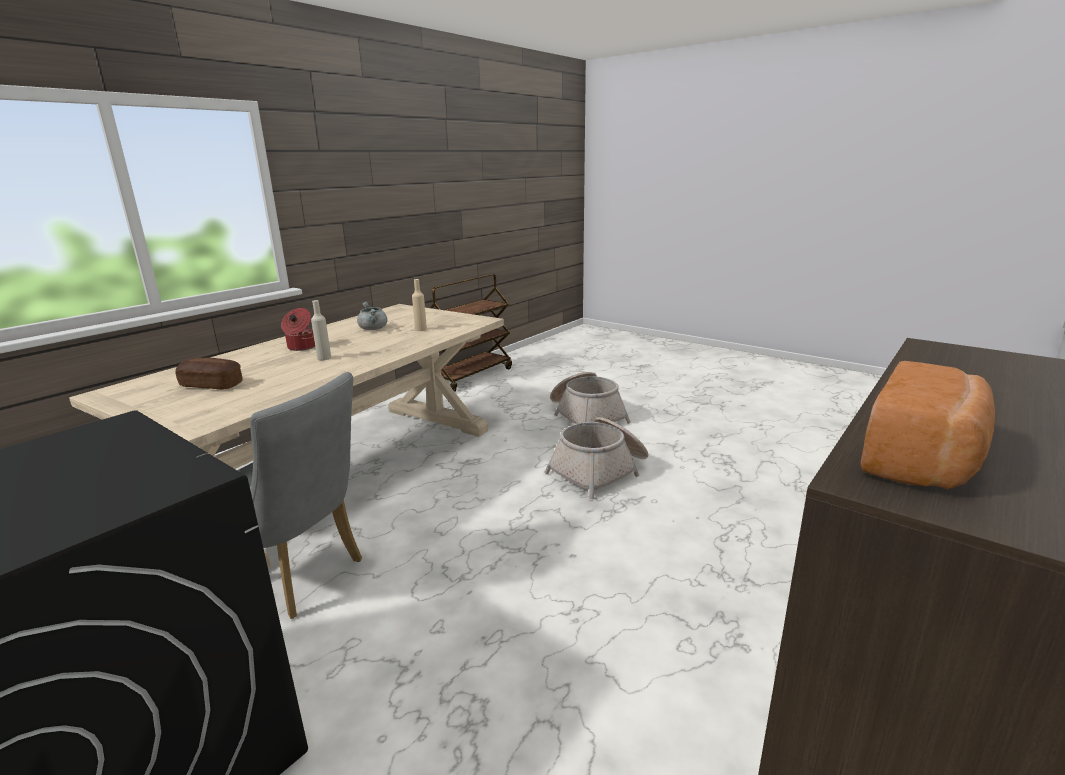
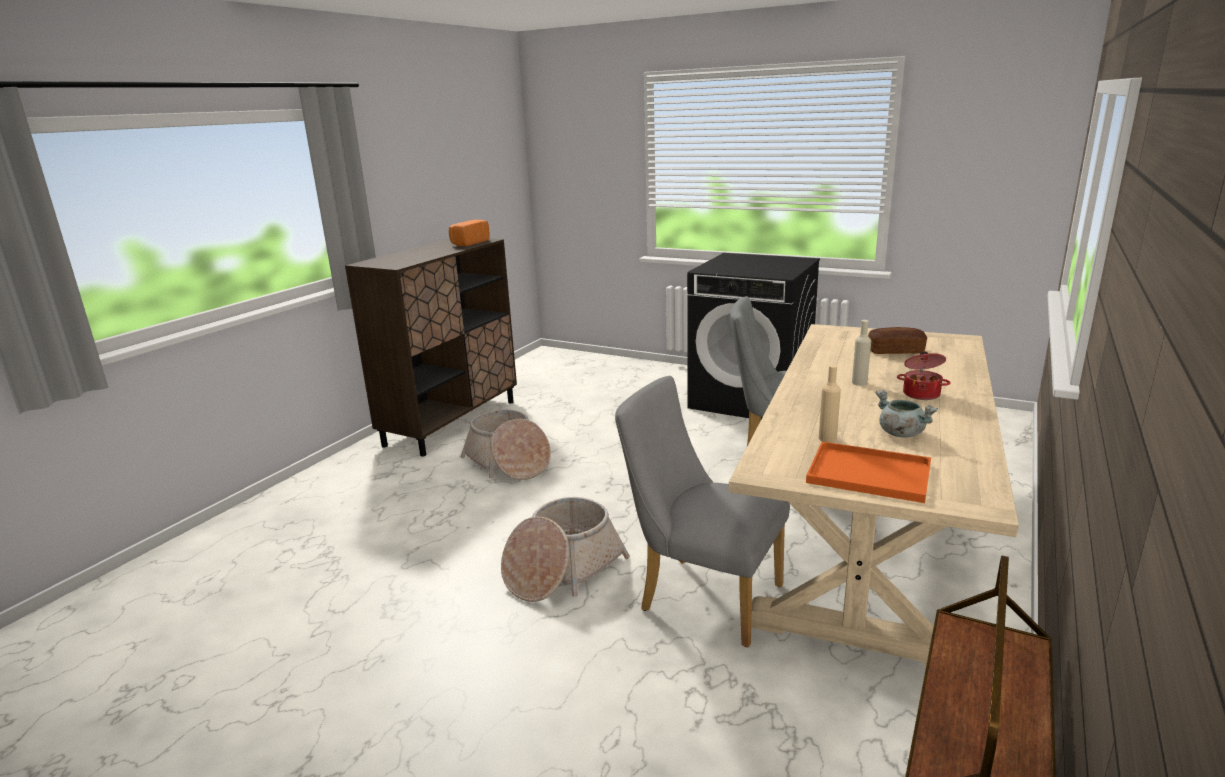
camera: 170 degrees right, 0 degrees up
basket [550,372,631,424] -> basket moved to [461,410,551,480]
none -> grey chair [615,376,790,647]
none -> orange tray [806,441,931,503]

